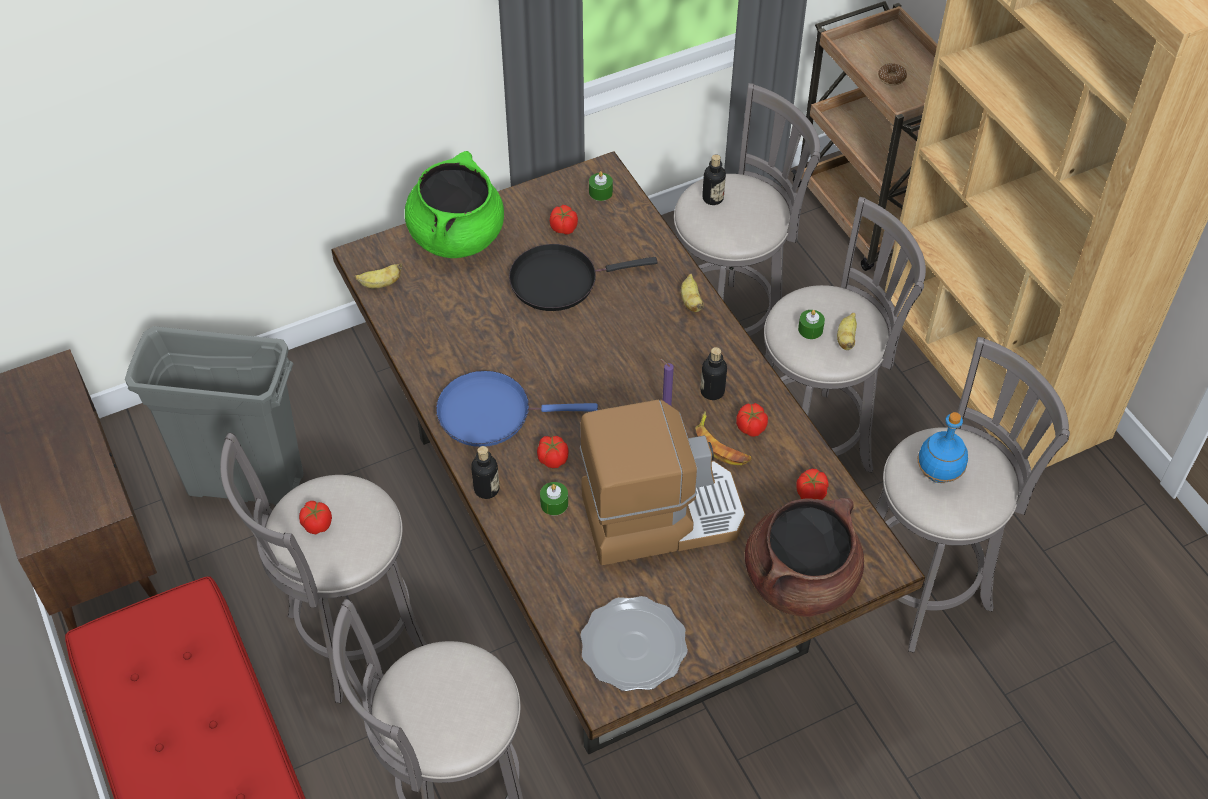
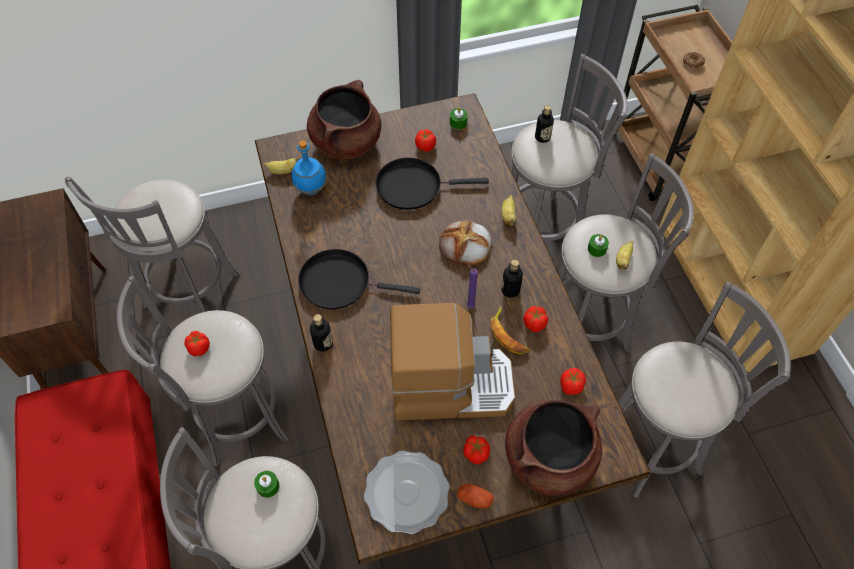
camera: 10 degrees right, 5 degrees up
grey trash can [125,326,304,505] -> grey stool [65,177,240,313]
green cooking pot [405,151,504,258] -> brown cooking pot [307,80,381,160]
blue frying pan [436,371,598,447] -> black frying pan [298,249,420,309]
tomato [537,436,569,468] -> tomato moved to [464,436,490,464]
green candle [540,482,568,515] -> green candle moved to [254,471,280,498]
blue bottle [918,412,968,483] -> blue bottle moved to [292,140,327,195]
none -> bread [439,220,491,266]
none -> potato [457,484,494,509]

